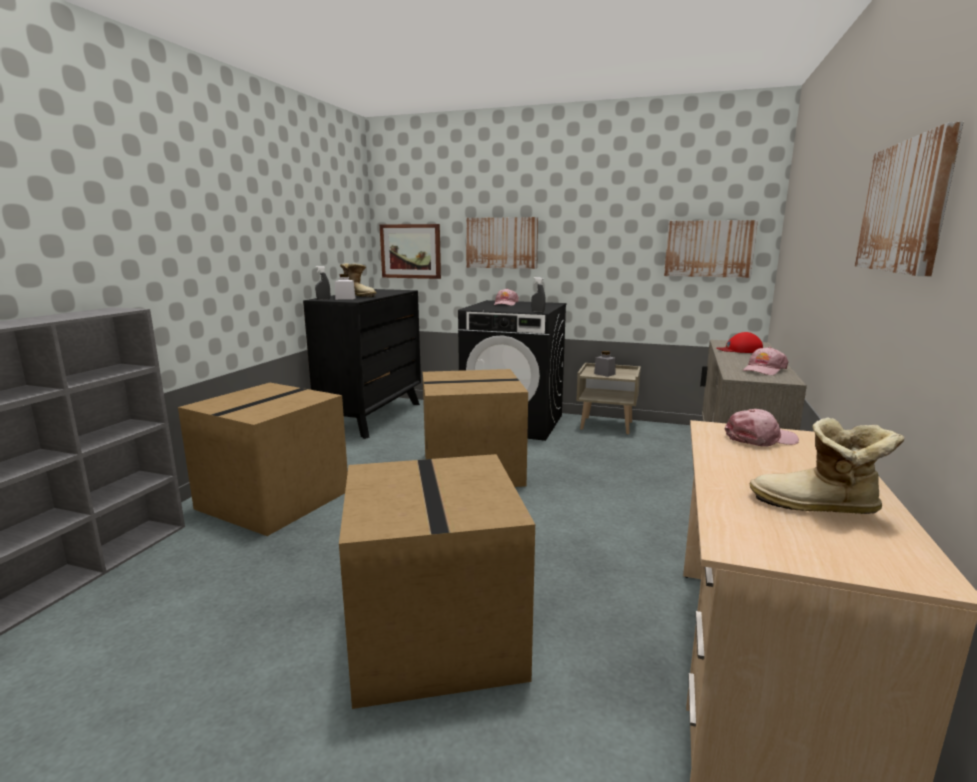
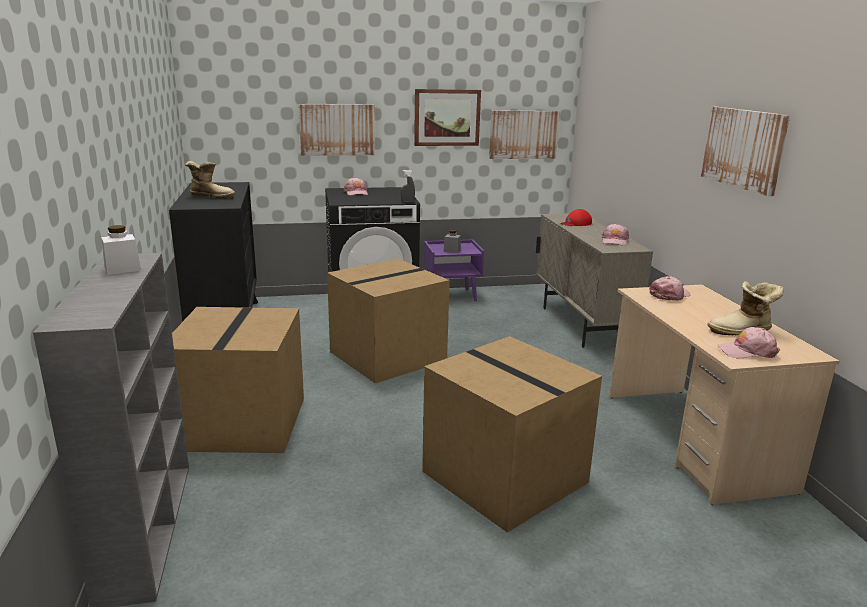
camera: 30 degrees left, 5 degrees up
grey spray bottle [315,266,330,300] -> none
white jar [335,274,355,300] -> white jar moved to [101,225,141,275]
picture [380,224,441,279] -> picture moved to [414,89,481,146]
beige nightstand [576,363,641,434] -> purple nightstand [424,240,484,301]
none -> pink cap [717,327,780,358]

